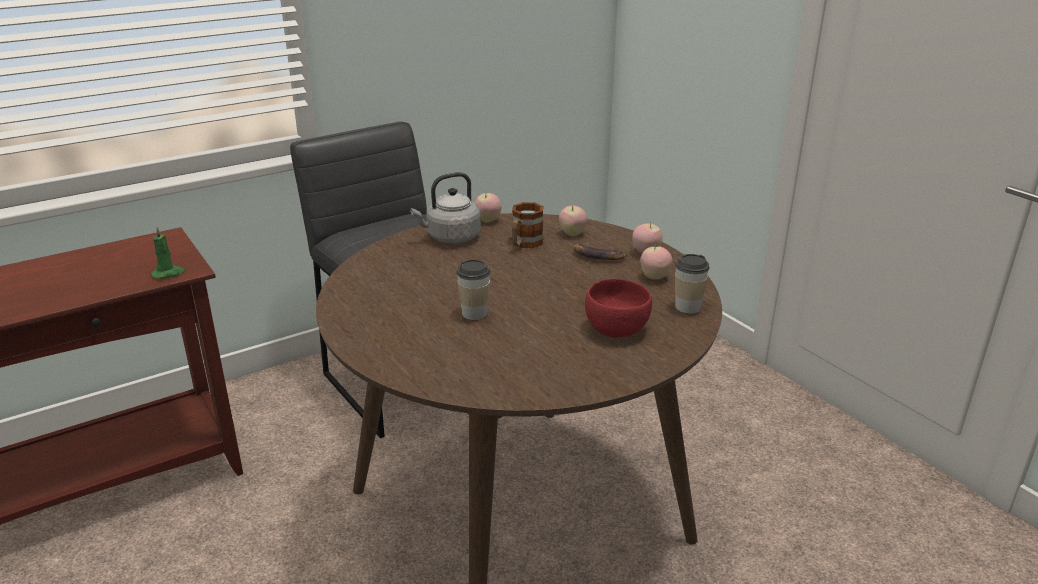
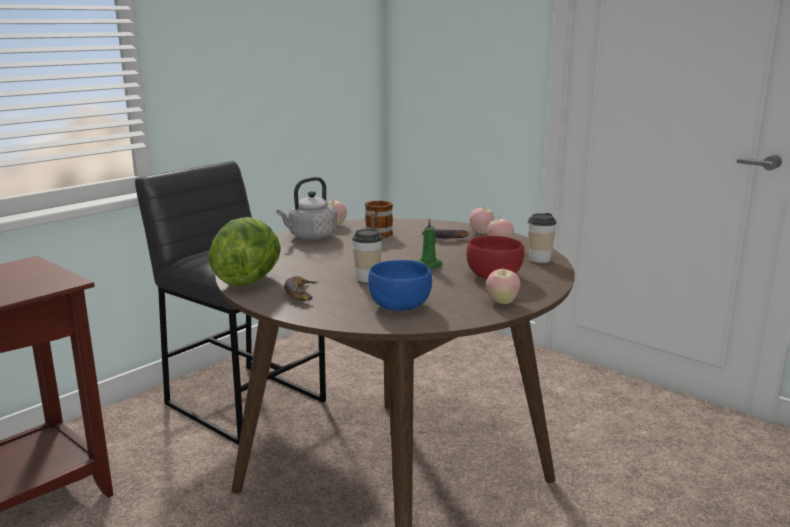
camera: 15 degrees left, 10 degrees down
green candle [151,227,186,279] -> green candle moved to [417,217,442,269]
apple [559,205,588,236] -> apple moved to [486,268,520,304]
none -> lettuce [208,217,281,287]
none -> banana [284,276,318,301]
none -> blue bowl [368,260,432,311]

